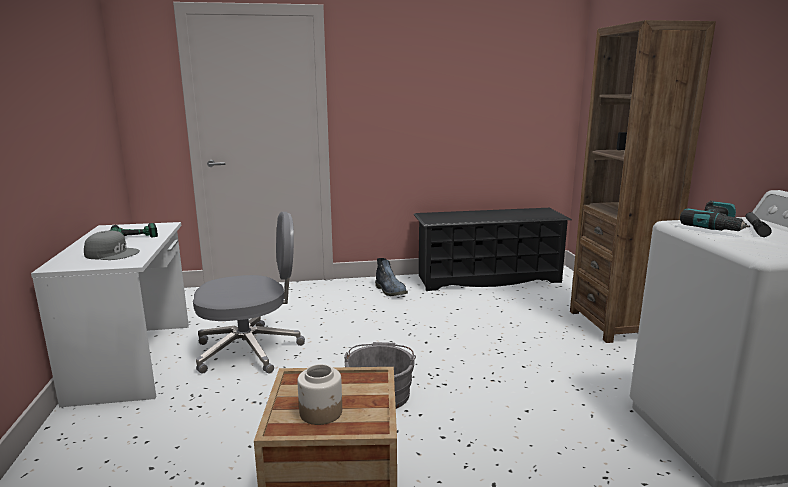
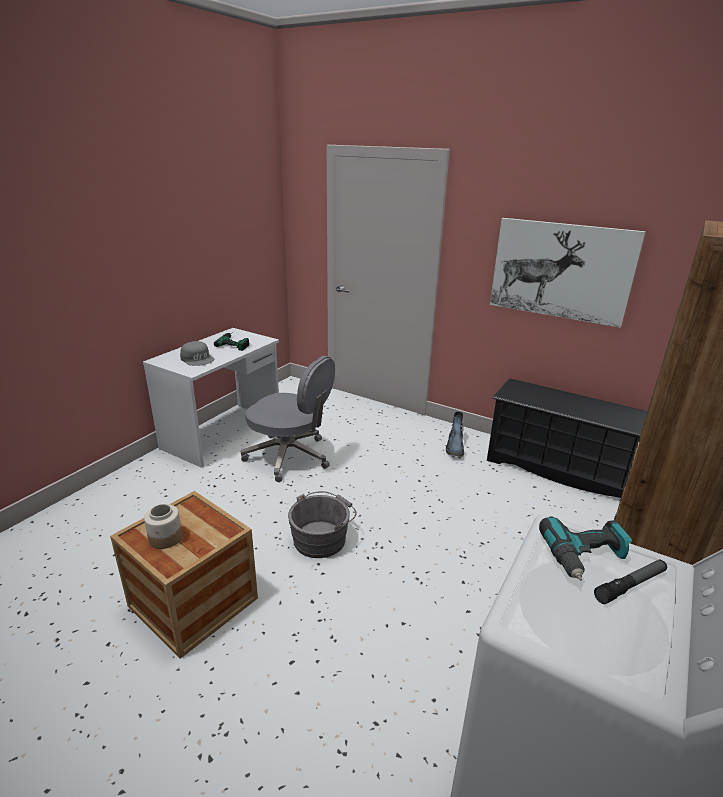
camera: 40 degrees right, 10 degrees up
none -> picture [490,218,646,328]

